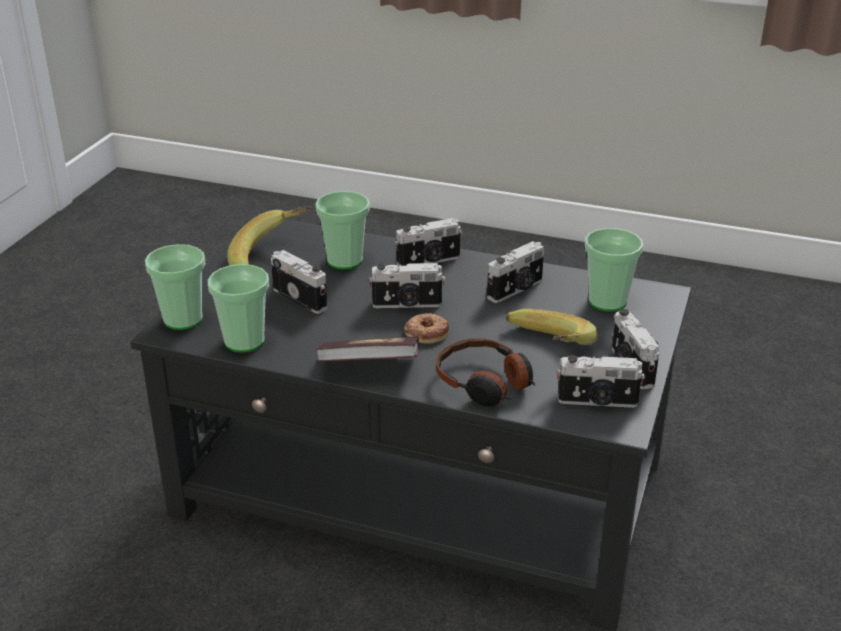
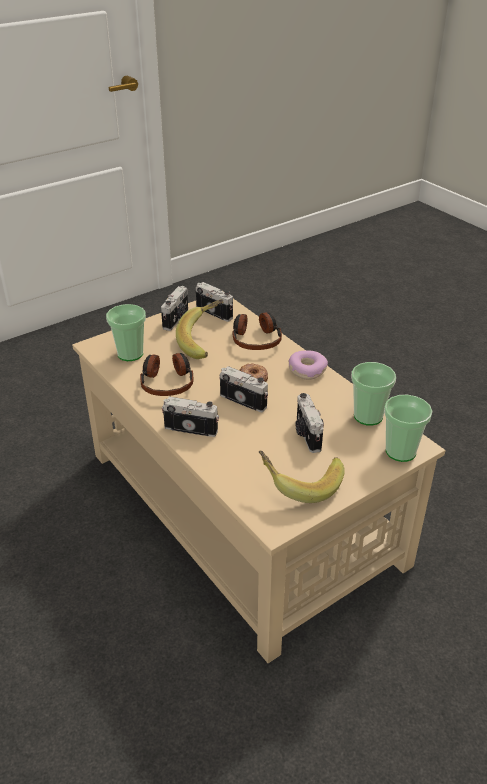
camera: 145 degrees left, 5 degrees up
black coffee table [130,219,691,631] -> beige coffee table [72,291,446,663]
cup [315,191,370,270] -> none
book [316,337,419,362] -> donut [288,351,328,380]
camera [487,241,544,303] -> headphones [140,353,193,396]

